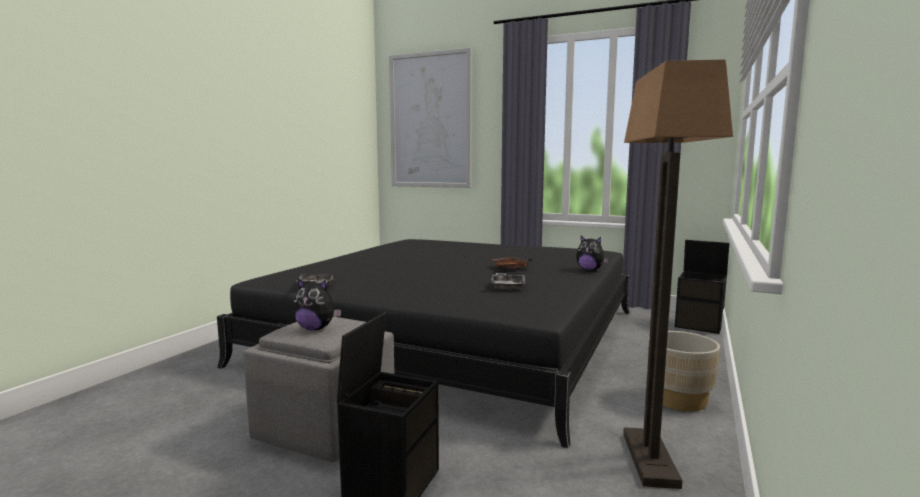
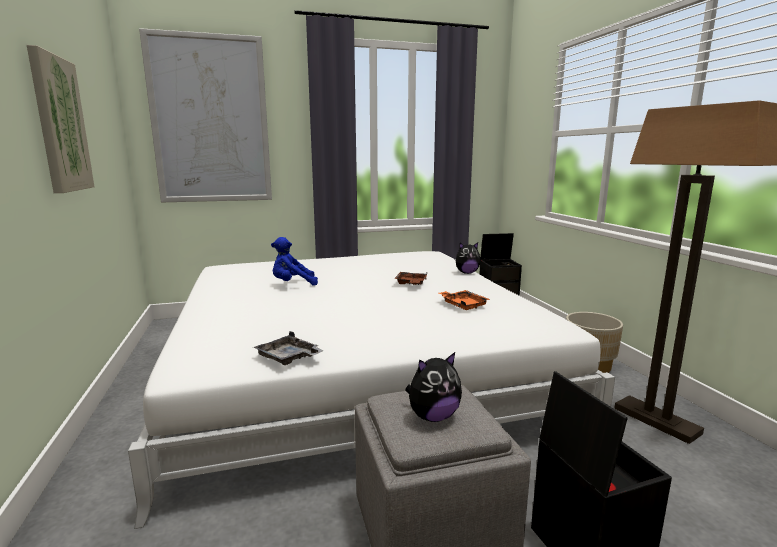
camera: 40 degrees left, 5 degrees up
black bed [217,239,630,448] -> white bed [128,251,615,529]
grey tray [491,273,525,290] -> orange tray [439,290,490,310]
none -> picture [27,45,94,193]
none -> blue plush toy [271,237,318,286]

